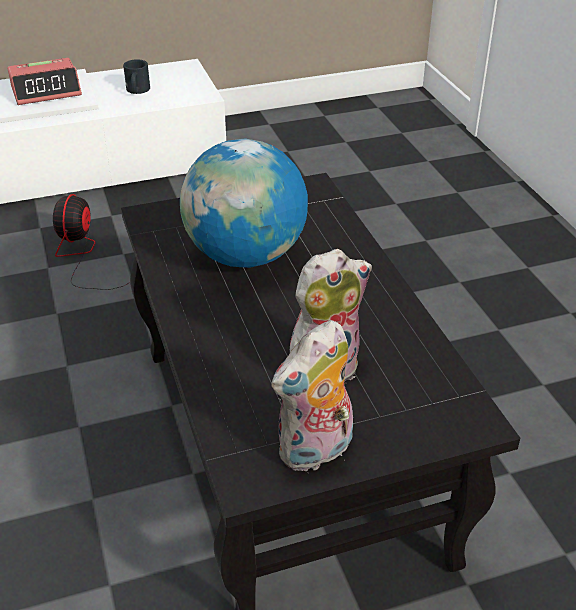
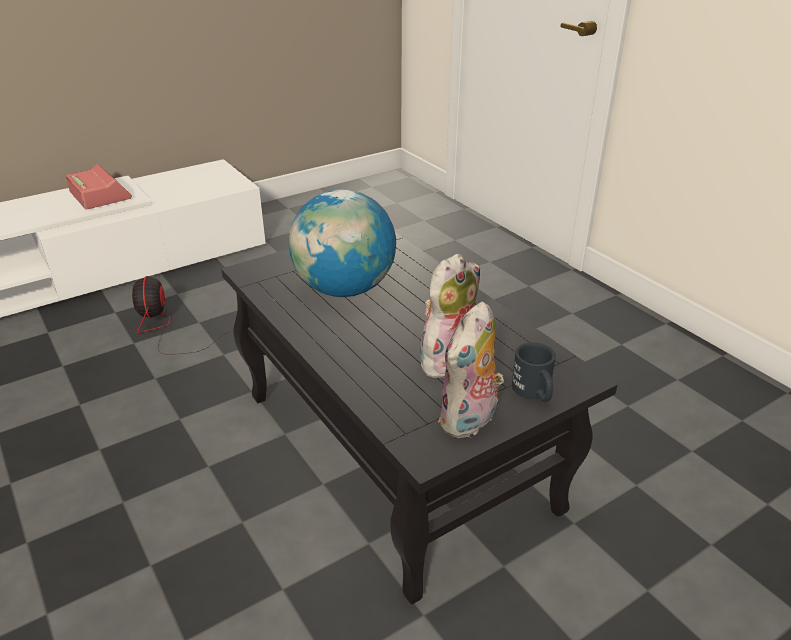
camera: 15 degrees left, 5 degrees down
alarm clock [7,58,82,105] -> alarm clock turned 90 degrees counterclockwise [66,164,132,210]
black mug [123,59,150,94] -> black mug moved to [512,342,556,402]

